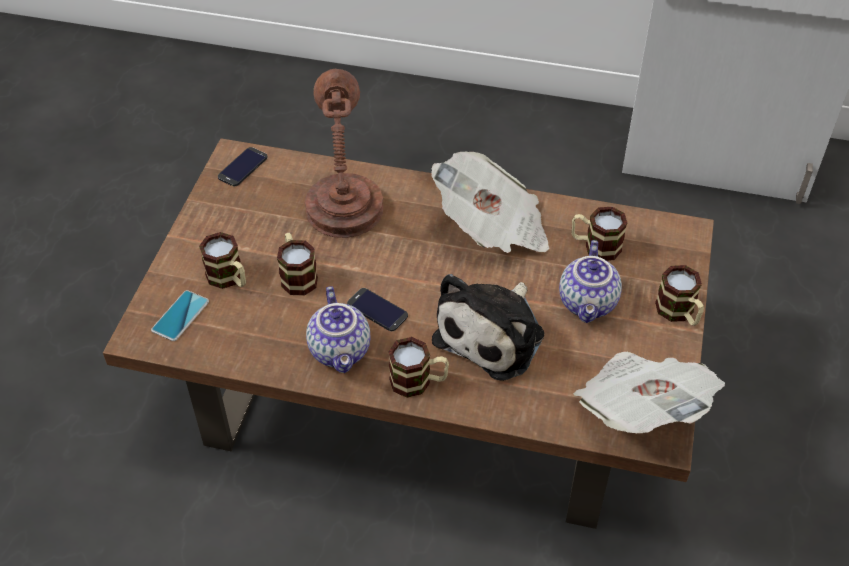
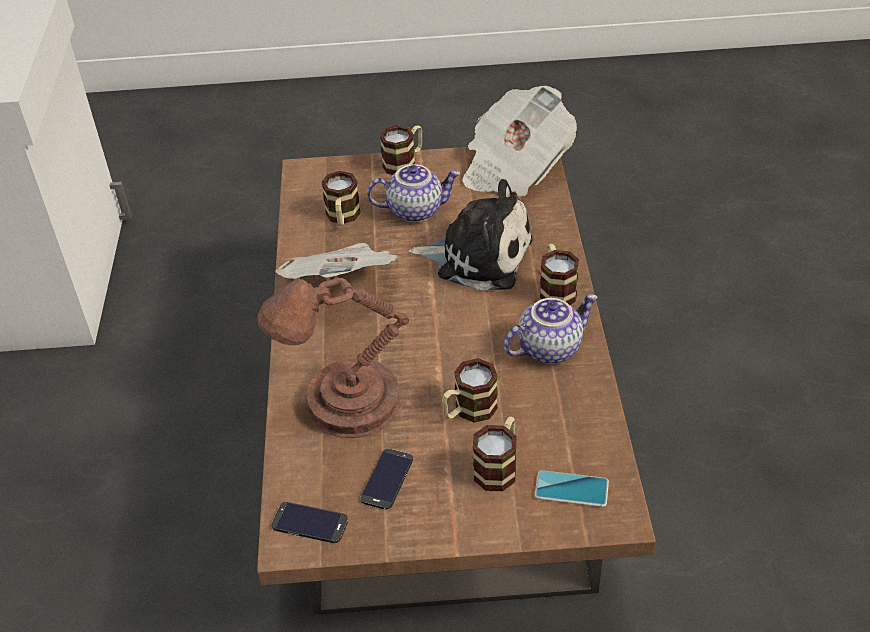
camera: 105 degrees left, 5 degrees down
phone [347,288,408,331] -> phone moved to [361,449,413,510]

